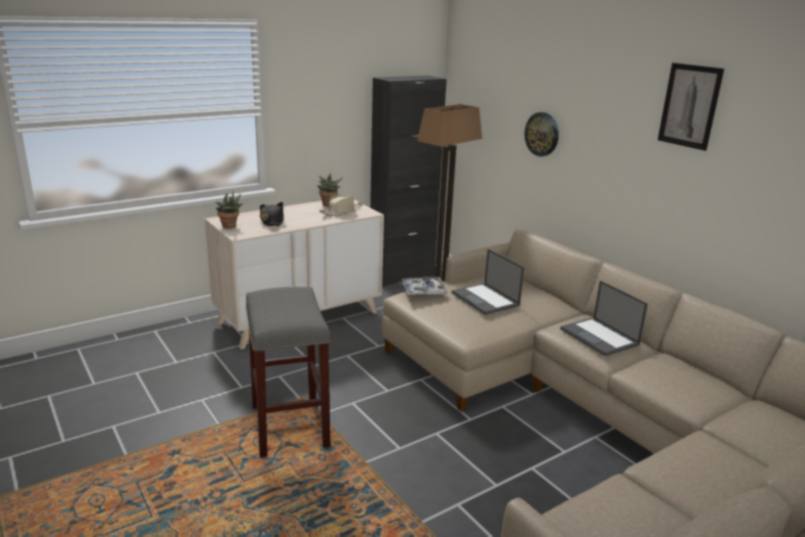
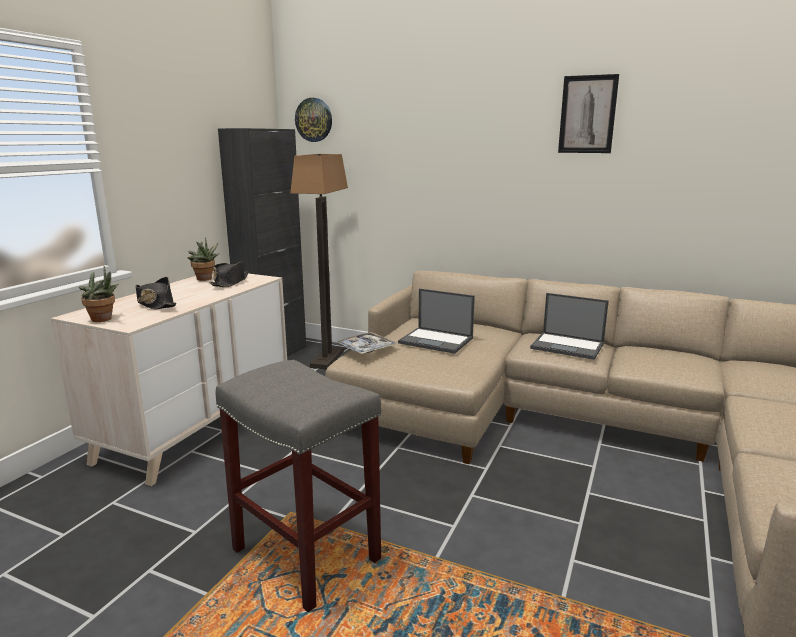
camera: 30 degrees left, 5 degrees down
beige hat [319,195,363,216] -> black hat [209,261,249,287]
wall clock [525,112,559,156] -> wall clock moved to [295,98,332,142]

